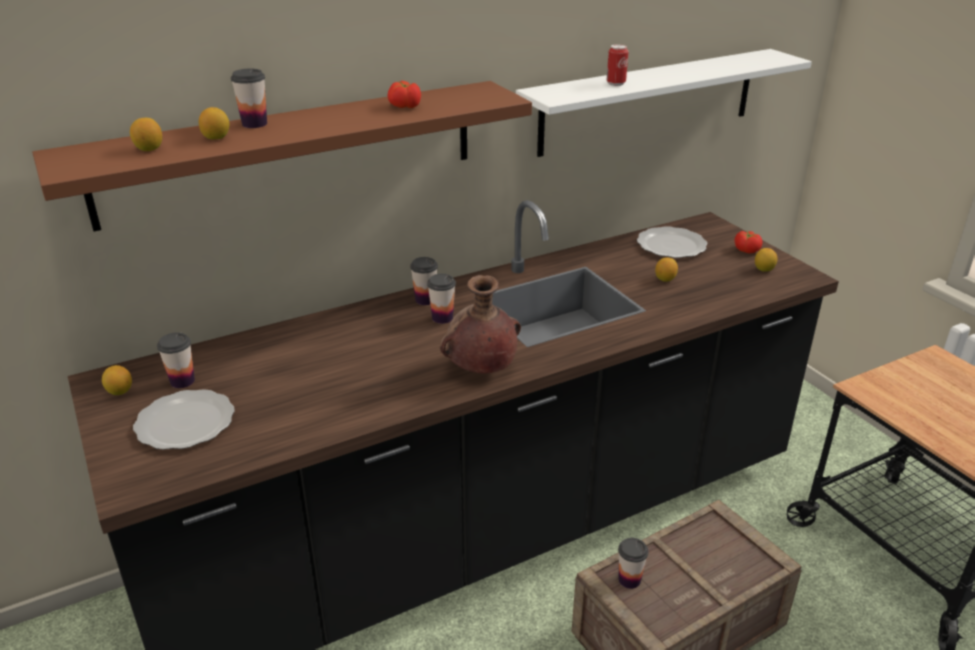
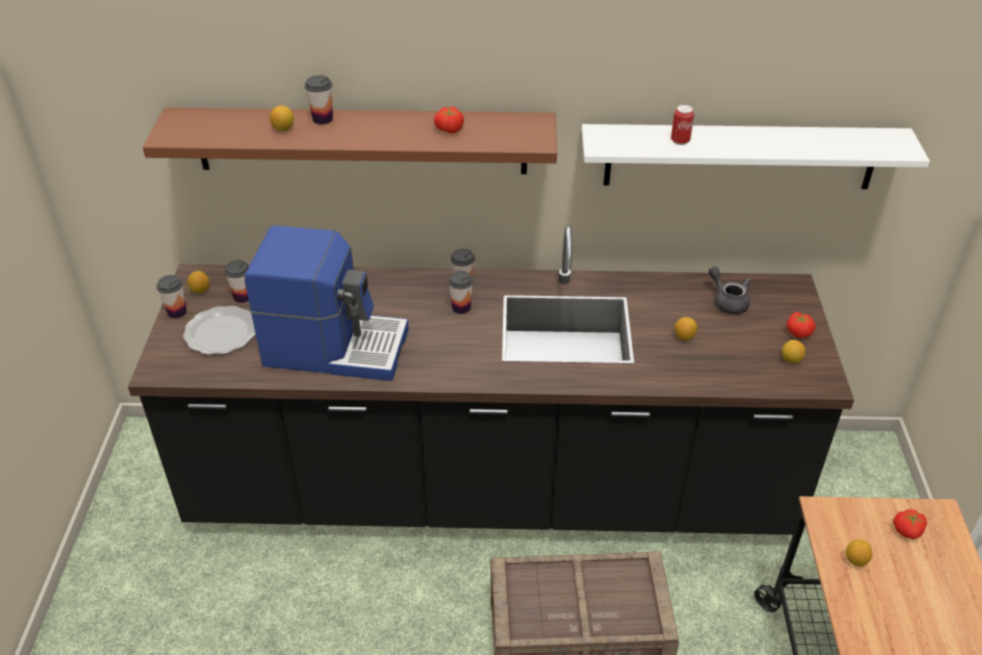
camera: 30 degrees right, 10 degrees up
lemon [130,118,162,151] -> lemon moved to [846,539,872,566]
brown vase [440,275,521,373] -> none
cup [618,538,649,589] -> cup moved to [156,275,187,318]
plate [637,226,707,258] -> grey teapot [709,266,750,314]
none -> coffee machine [245,226,409,381]
none -> tomato [893,509,927,539]

